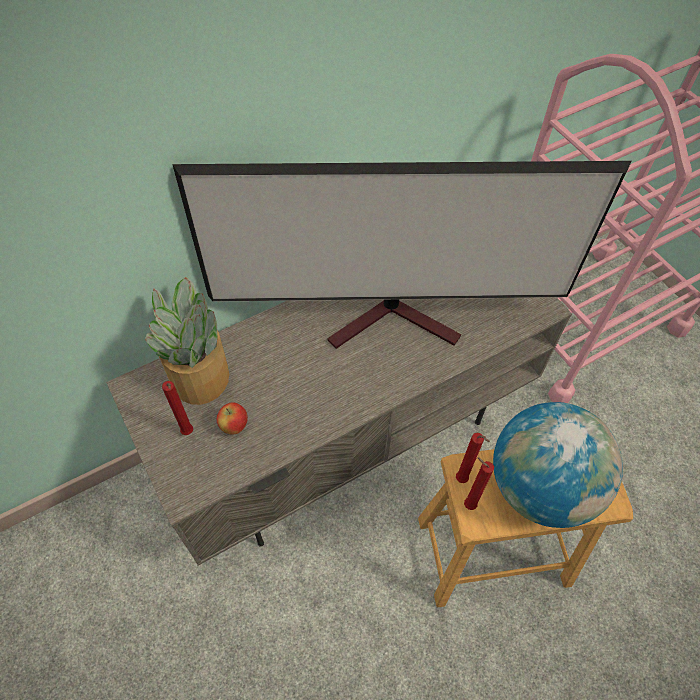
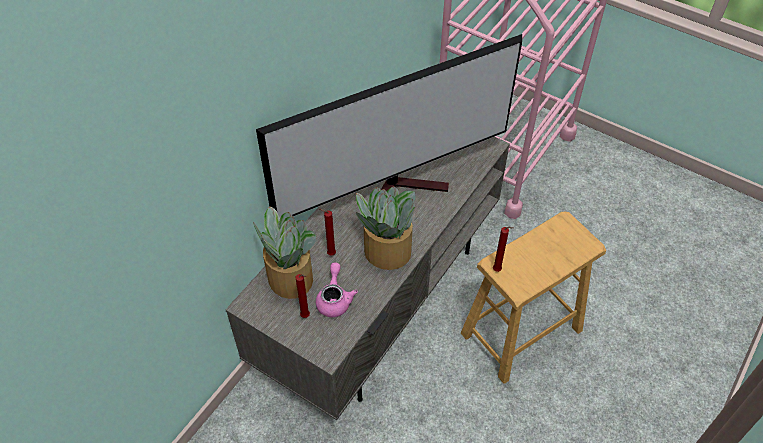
camera: 25 degrees left, 5 degrees down
apple [217,402,248,435] -> pink teapot [316,262,358,317]
red candle [464,457,494,510] -> red candle moved to [320,209,336,256]
globe [493,402,623,528] -> none
none -> potted plant [356,186,415,270]

